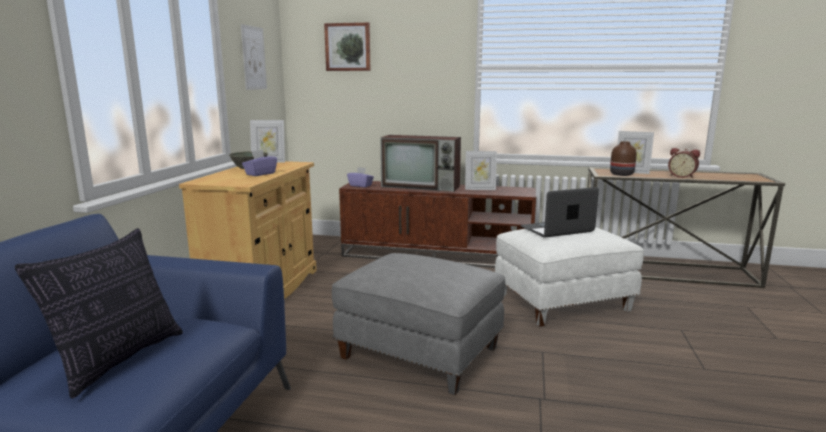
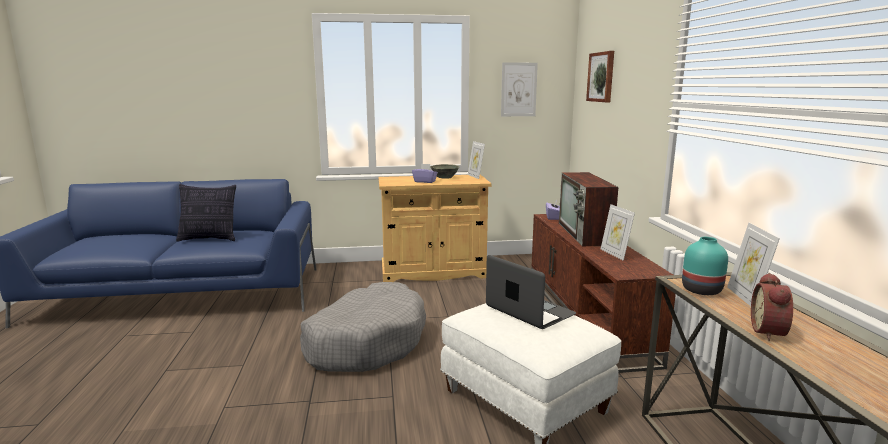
camera: 70 degrees right, 0 degrees up
grey ottoman [332,253,505,395] -> grey dog bed [300,282,426,372]
brown vase [610,141,637,176] -> turquoise vase [682,237,728,295]

